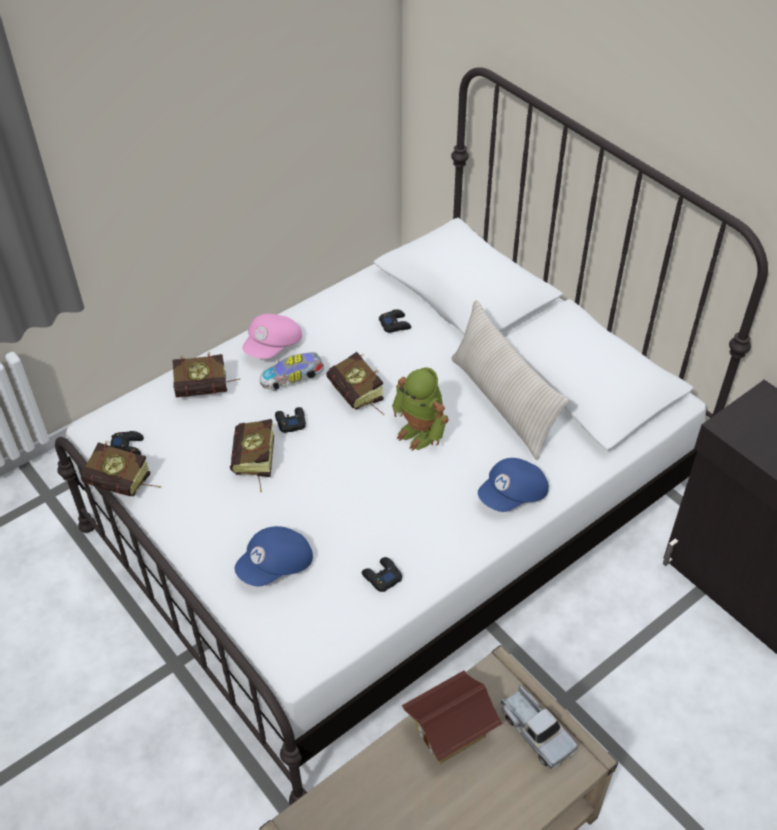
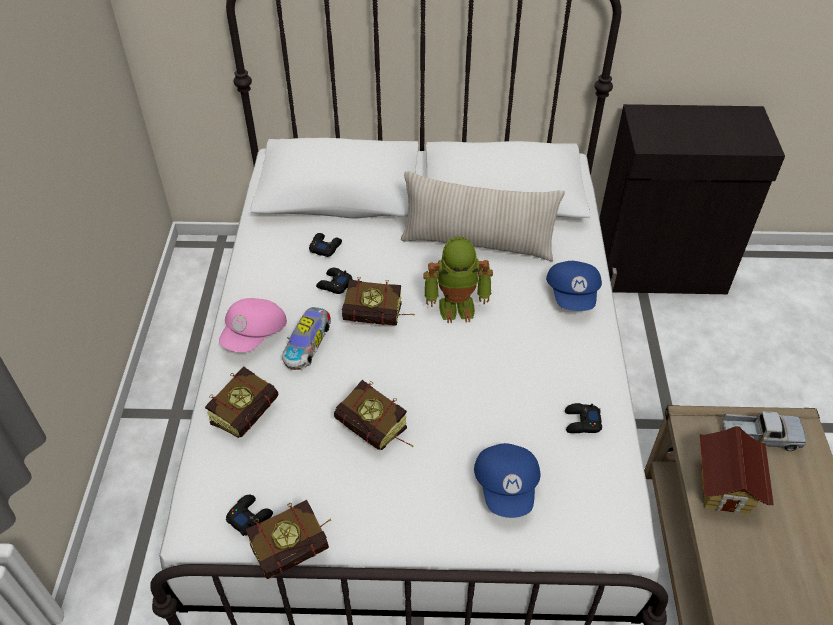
camera: 50 degrees left, 0 degrees up
pink cap [242,314,302,359] -> pink cap turned 45 degrees clockwise [219,298,287,352]
black game controller [275,407,306,433] -> black game controller moved to [316,268,353,294]

